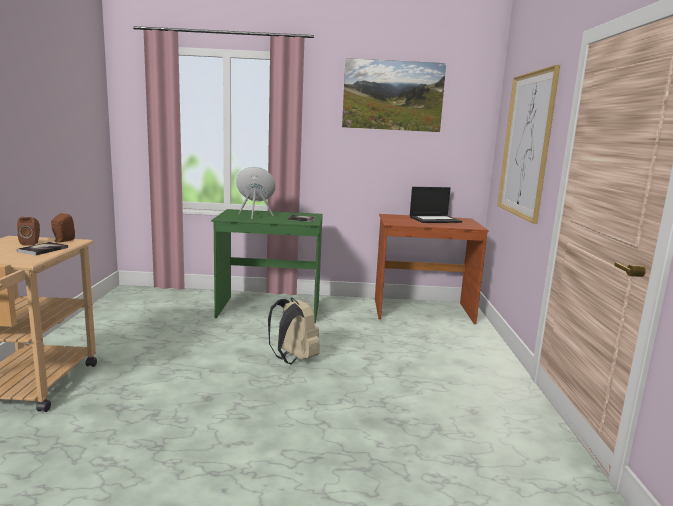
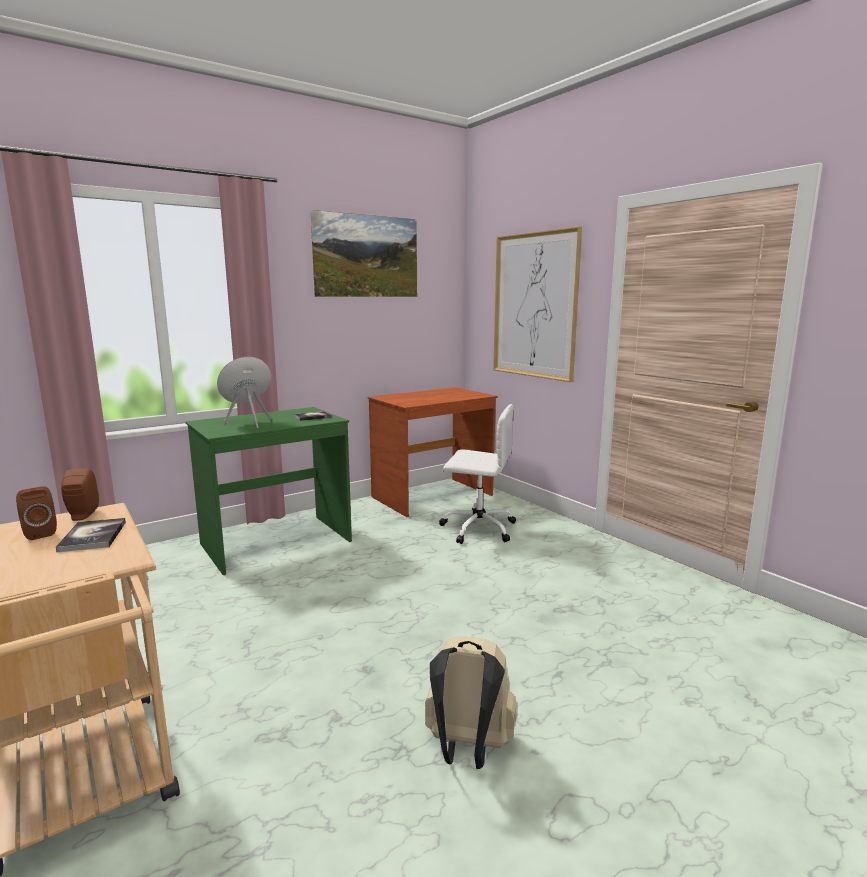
camera: 35 degrees left, 0 degrees up
beige backpack [268,297,320,365] -> beige backpack moved to [425,636,517,769]
laptop [410,187,462,223] -> none
none -> white office chair [439,404,516,544]

